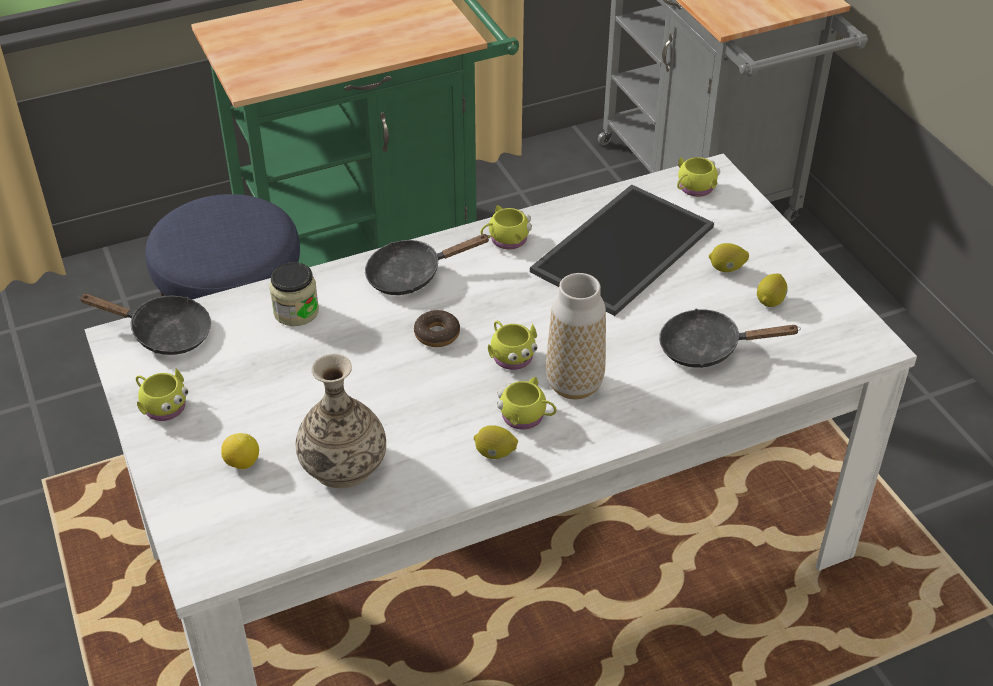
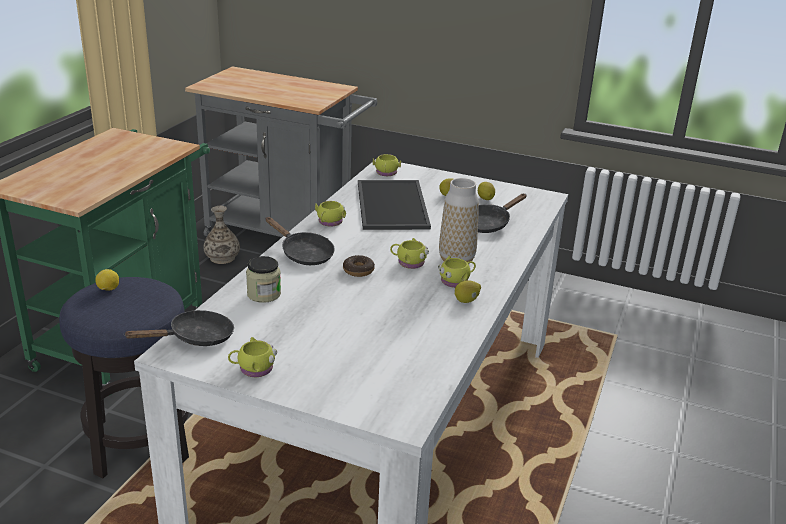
camera: 45 degrees left, 15 degrees down
lemon [221,433,259,469] -> lemon moved to [95,269,119,290]
vase [296,354,386,488] -> vase moved to [203,206,240,264]
black frying pan [365,234,490,295] -> black frying pan turned 75 degrees counterclockwise [265,217,335,265]

